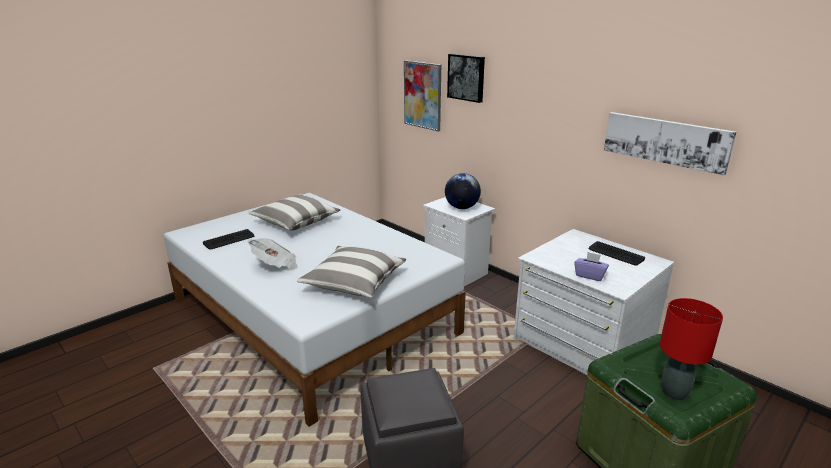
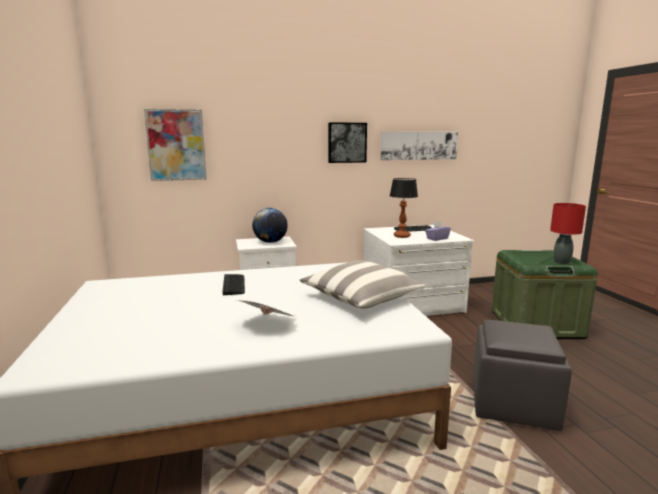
camera: 60 degrees left, 10 degrees down
keyboard [203,229,254,249] -> keyboard moved to [223,274,245,295]
pillow [248,195,341,230] -> none
picture [447,54,485,103] -> picture moved to [328,122,367,163]
none -> table lamp [390,178,418,238]

